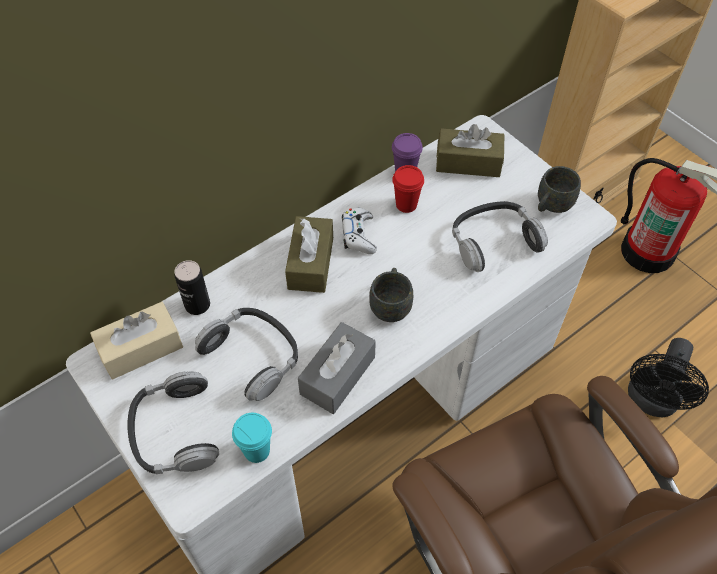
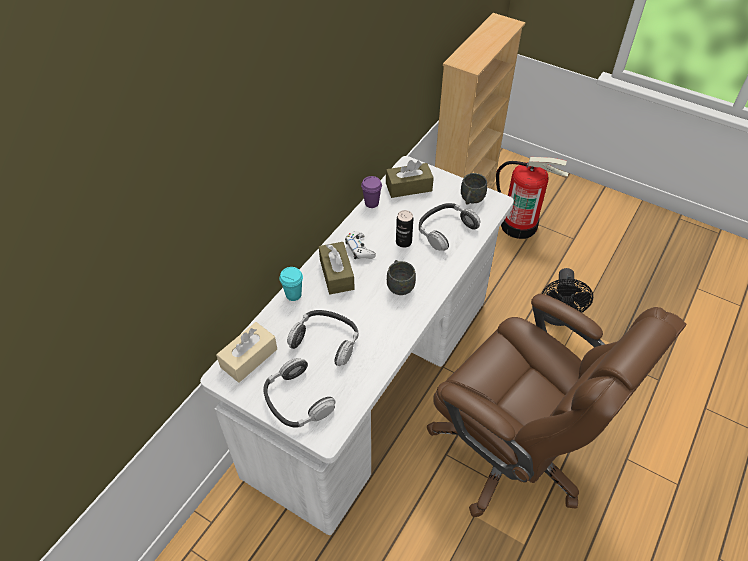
camera: 20 degrees left, 5 degrees down
can [175,260,210,315] -> can moved to [396,210,413,248]
turquoise cup [232,413,272,463] -> turquoise cup moved to [279,267,303,301]
grey tissue box [298,322,376,414] -> none
red cup [392,165,424,213] -> none

